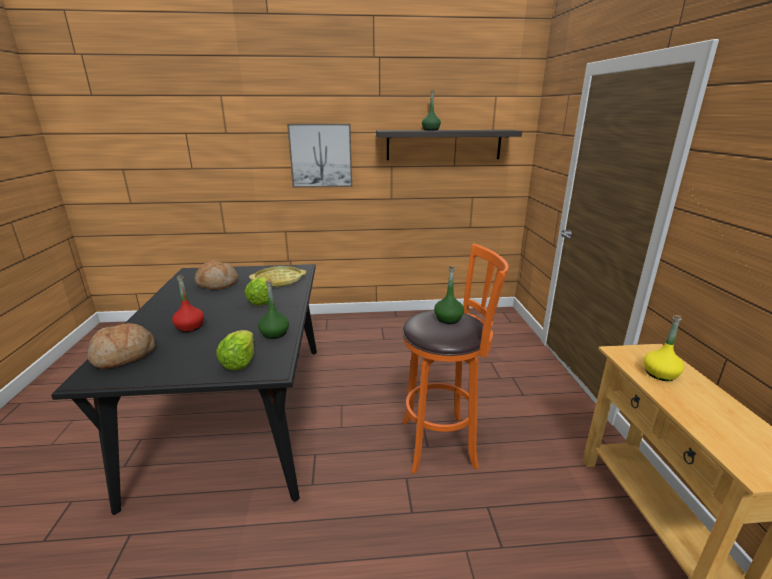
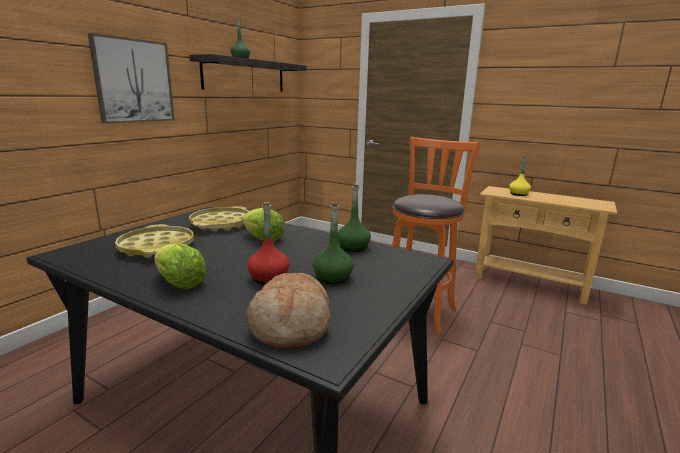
camera: 55 degrees left, 5 degrees down
bread [194,260,238,290] -> yellow tray [115,224,194,257]
lettuce [216,330,254,370] -> lettuce moved to [154,243,207,289]
green bottle [434,265,464,324] -> green bottle moved to [313,203,354,284]

